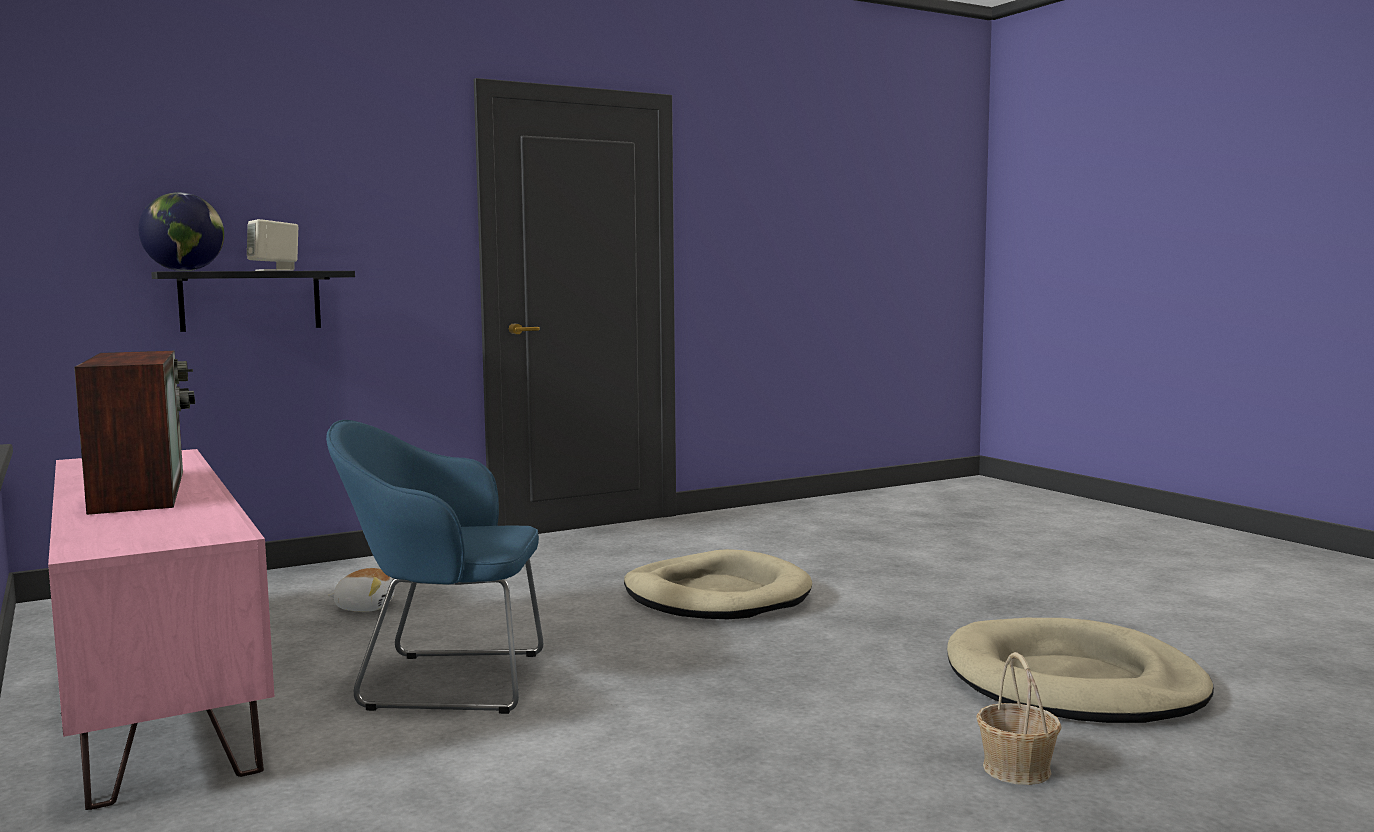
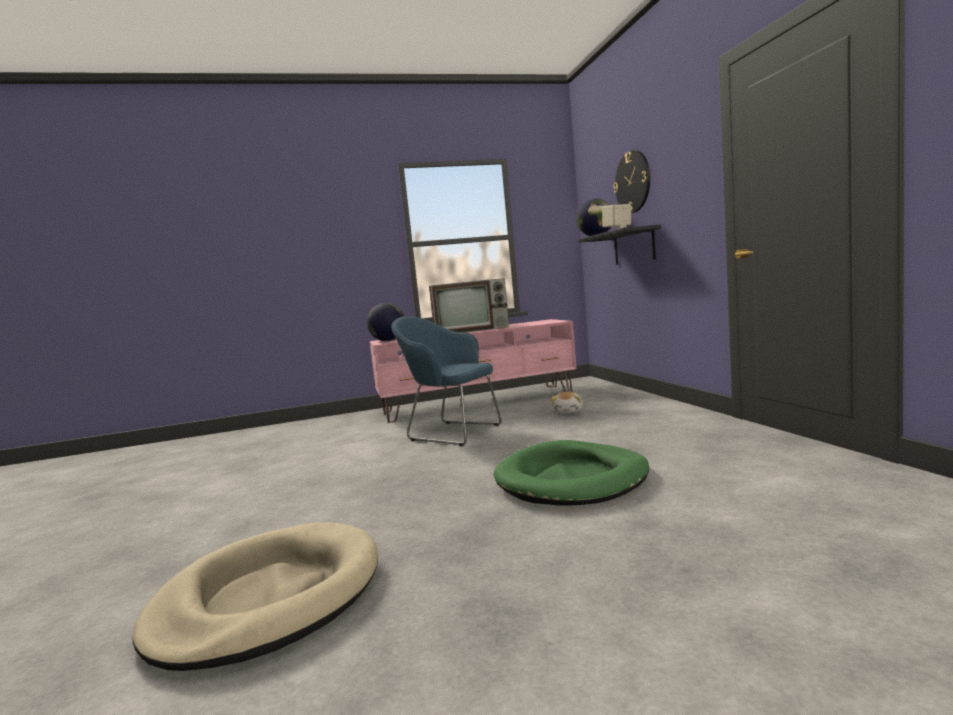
camera: 105 degrees right, 0 degrees up
blue armchair [326,420,543,714] -> blue armchair turned 75 degrees counterclockwise [391,316,502,446]
beige dog bed [624,549,812,619] -> green dog bed [494,440,649,506]
basket [976,652,1061,785] -> none
none -> globe [367,303,404,341]
none -> wall clock [614,150,650,213]

